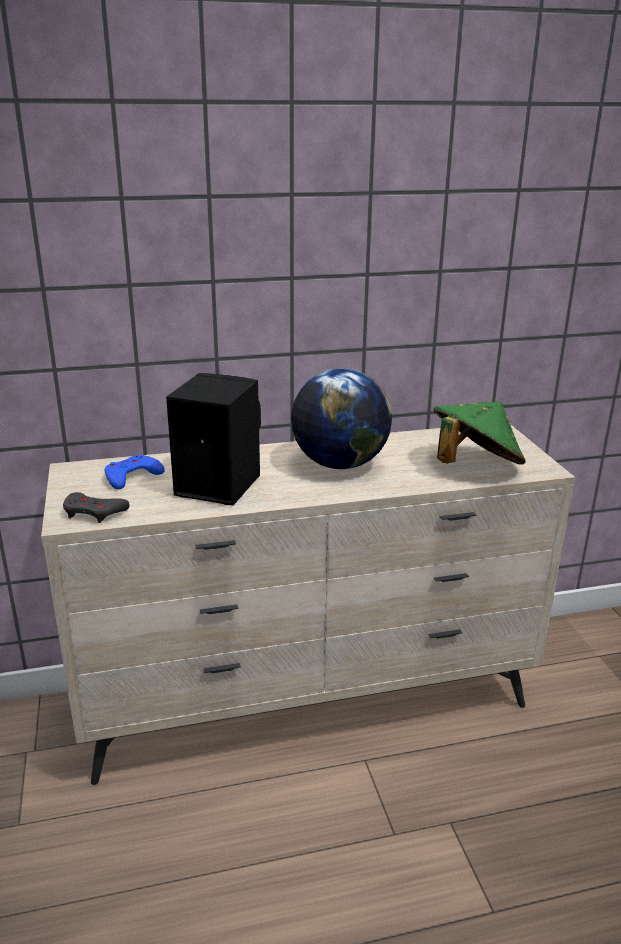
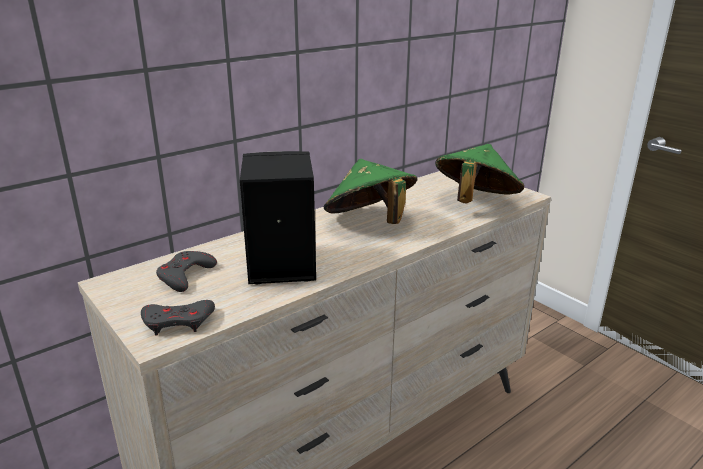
camera: 25 degrees left, 0 degrees up
blue game controller [105,455,165,489] -> grey game controller [156,251,217,292]
globe [291,368,392,469] -> green hat [324,159,417,224]

